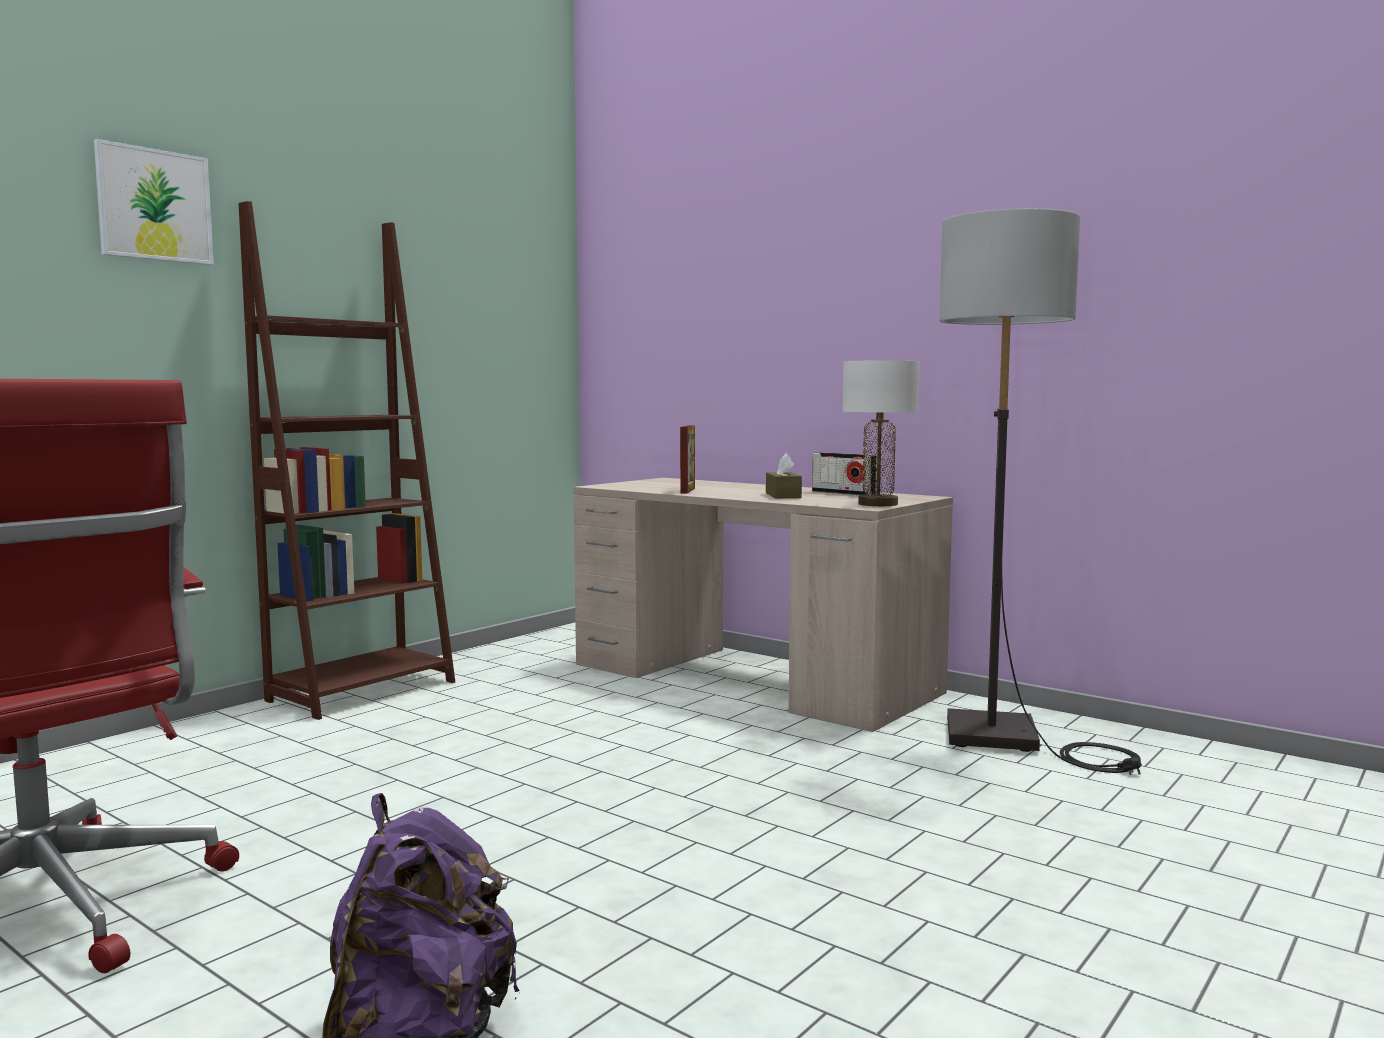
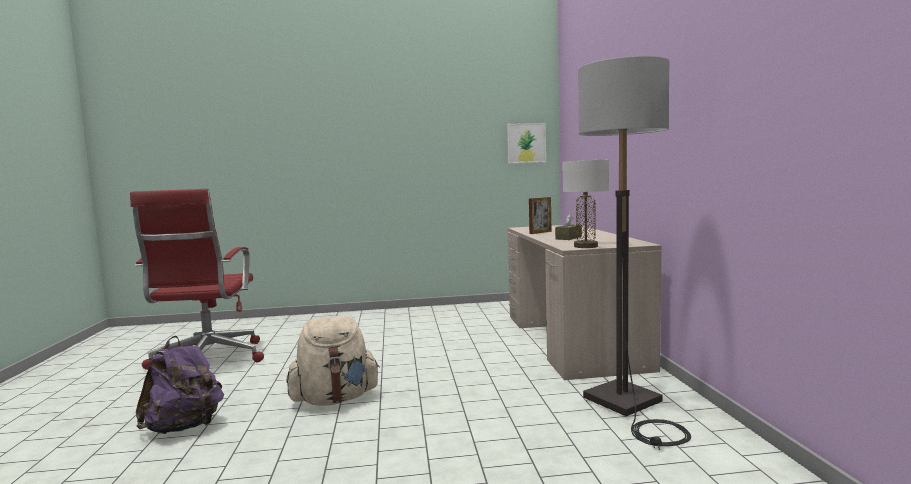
camera: 45 degrees right, 0 degrees up
picture [94,139,214,265] -> picture moved to [507,123,546,164]
brown bookcase [239,201,455,720] -> none
radio [812,452,877,495] -> none
none -> beige backpack [286,316,380,406]

